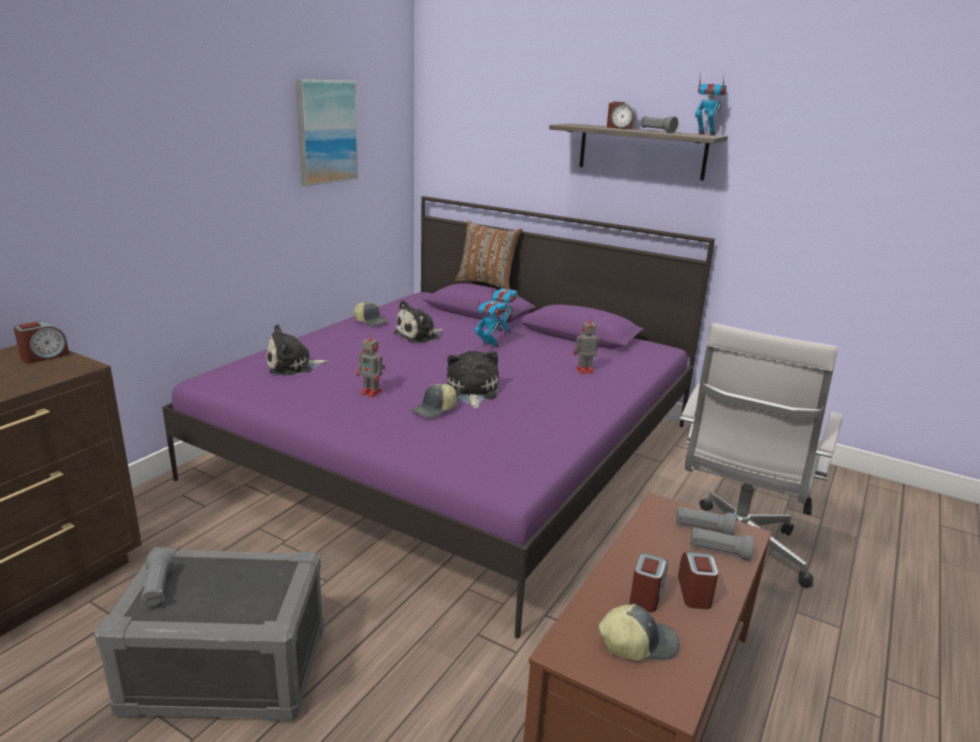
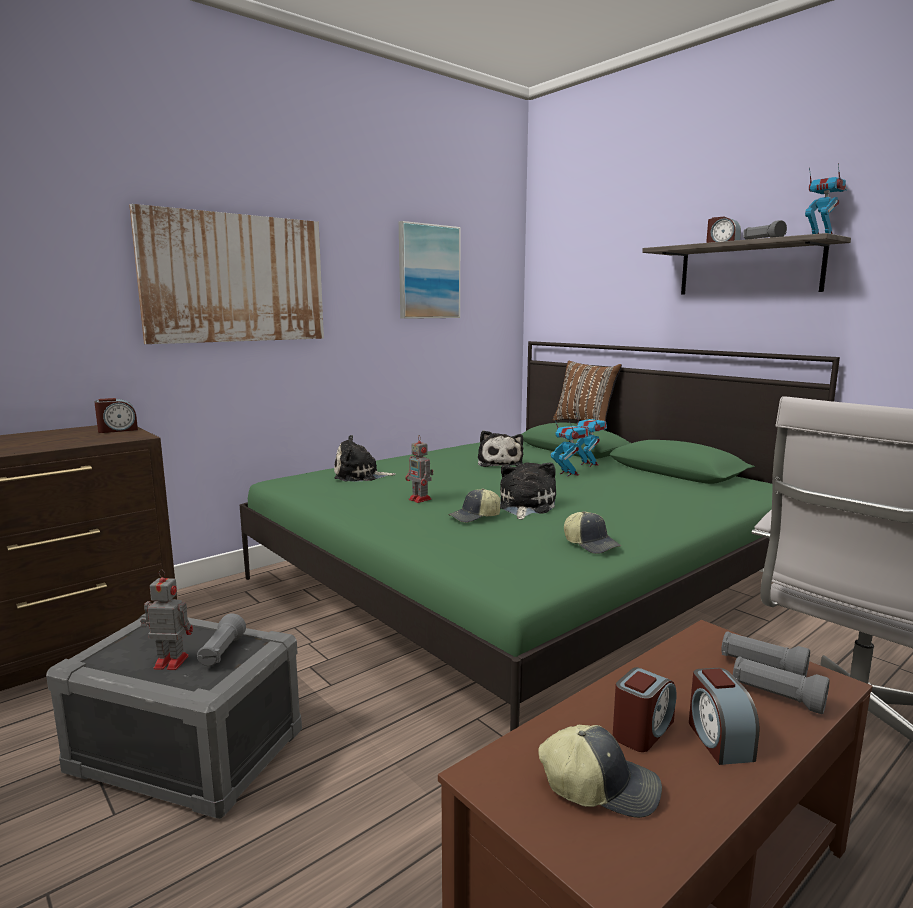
camera: 20 degrees right, 10 degrees down
grey flashlight [141,550,174,606] -> grey flashlight moved to [197,613,246,666]
purple bed [162,196,715,638] -> green bed [240,341,840,732]
cap [354,302,388,327] -> cap moved to [564,511,621,554]
plush toy [394,300,443,343] -> plush toy turned 75 degrees counterclockwise [478,430,524,467]
toy robot [574,317,599,374] -> toy robot moved to [140,569,193,670]
alarm clock [678,552,718,609] -> alarm clock turned 150 degrees clockwise [689,668,760,765]
none -> picture [129,204,324,344]

